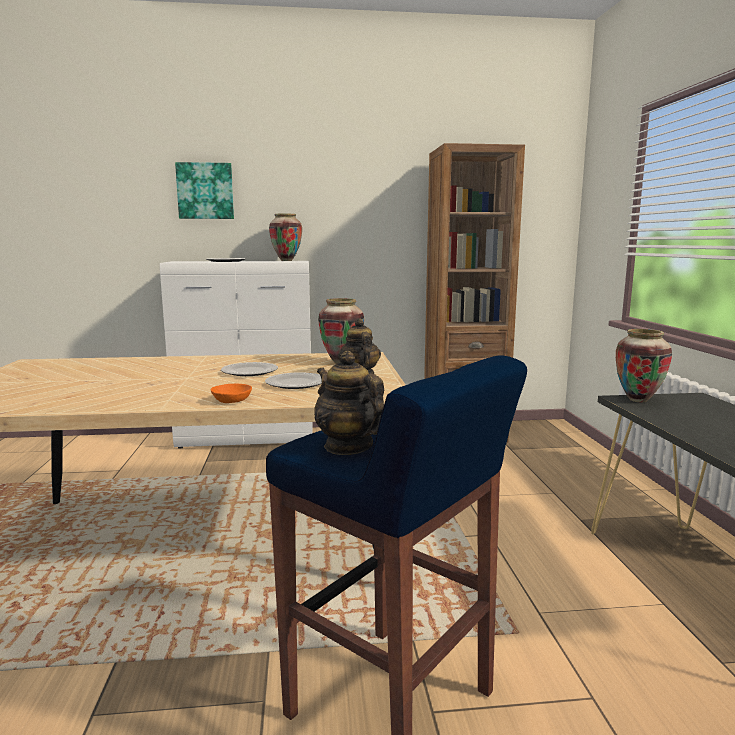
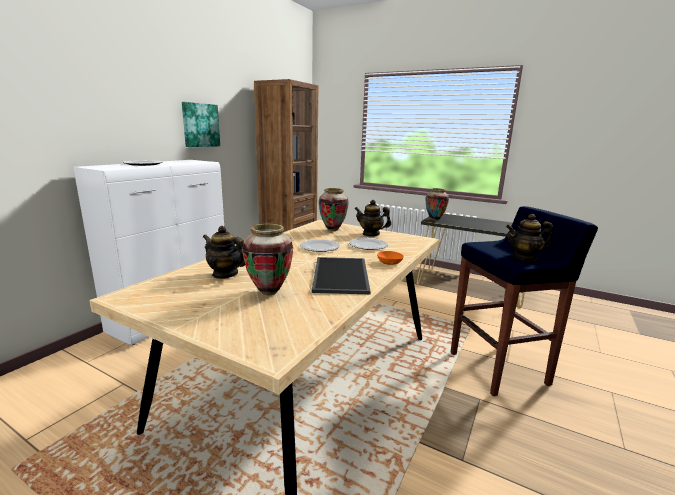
camera: 55 degrees left, 5 degrees up
picture [175,162,234,219] -> picture moved to [182,102,220,147]
vase [269,214,302,261] -> vase moved to [242,224,293,295]
none -> teapot [203,226,245,279]
none -> tray [312,257,371,294]

